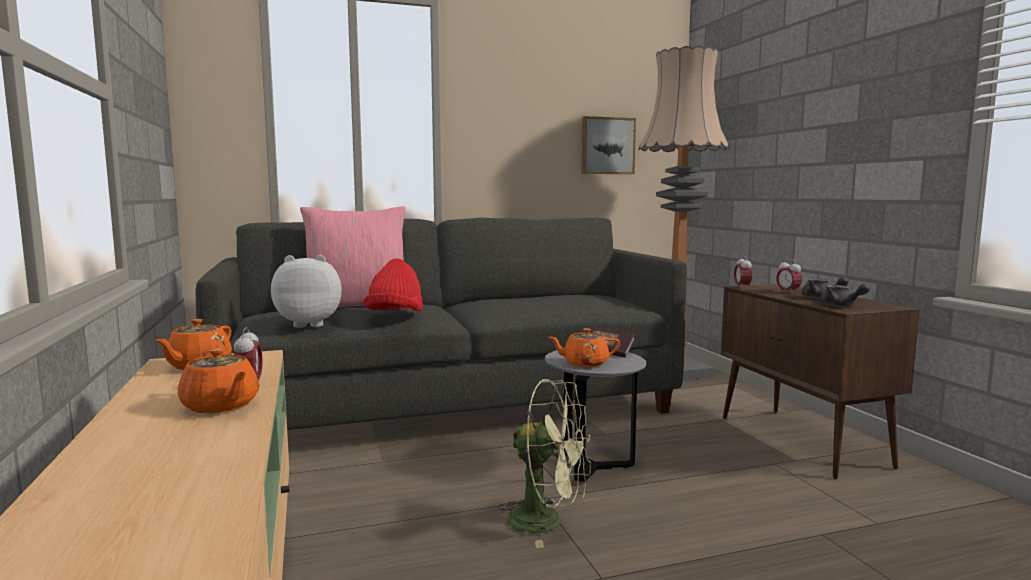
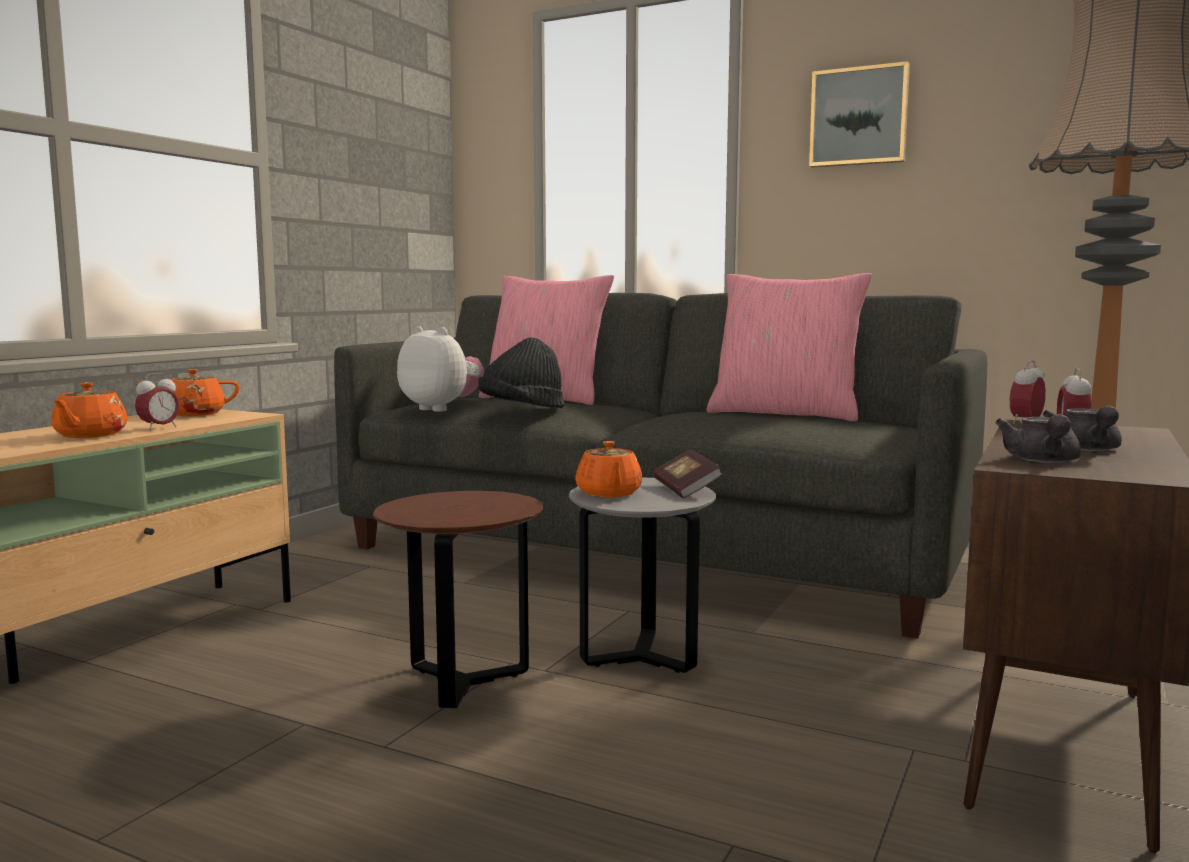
camera: 45 degrees right, 0 degrees up
red hat [363,258,423,311] -> black hat [478,337,565,408]
green fan [498,379,591,548] -> brown side table [373,491,543,708]
orange teapot [548,328,620,367] -> orange teapot turned 135 degrees counterclockwise [575,441,642,497]
picture [582,116,636,174] -> picture moved to [809,61,910,167]
none -> pink pillow [707,273,872,421]

